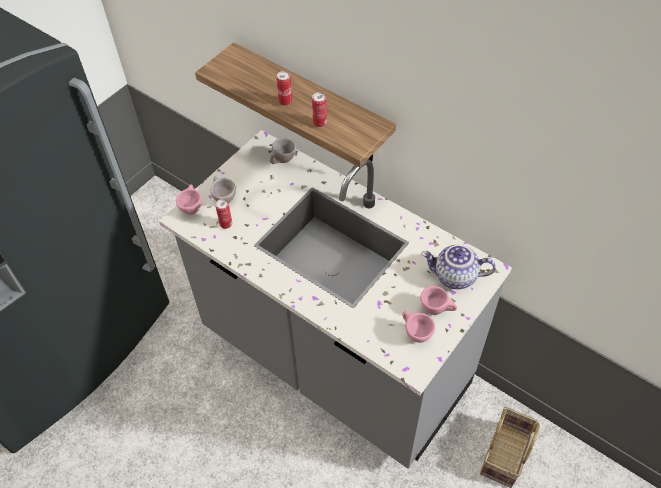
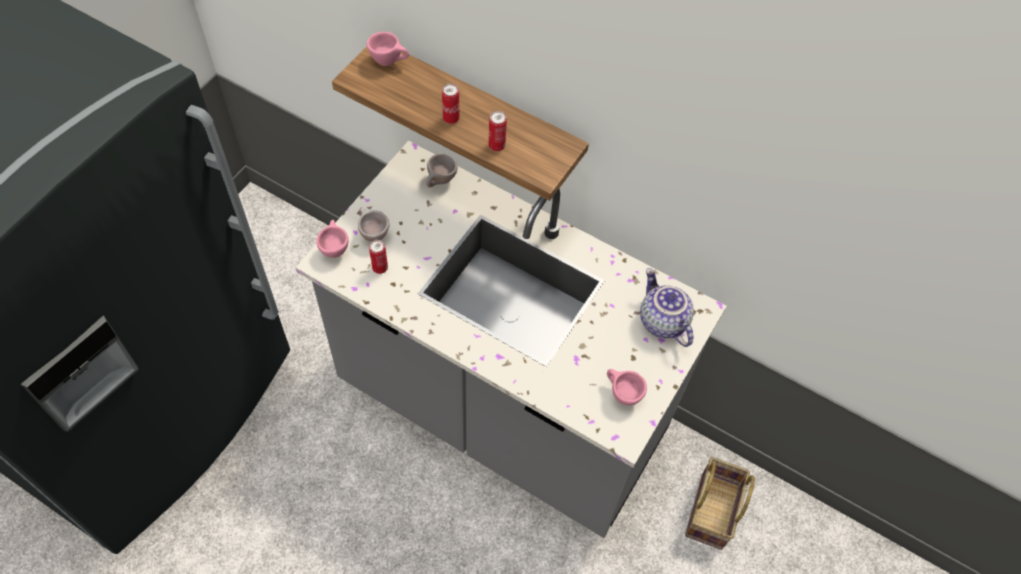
camera: 10 degrees left, 5 degrees up
pink cup [420,286,457,315] -> pink cup moved to [367,32,409,66]
teapot [421,245,496,289] -> teapot turned 60 degrees clockwise [640,268,694,347]

